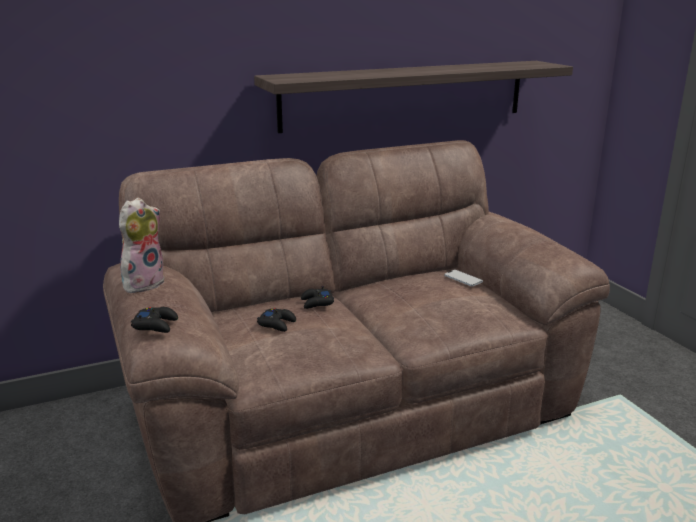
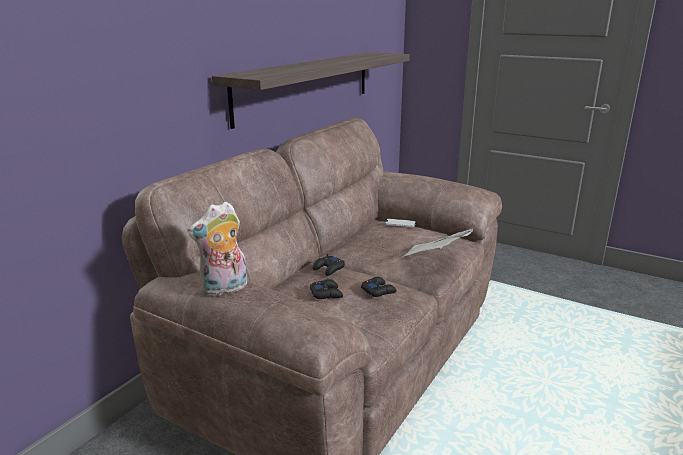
camera: 35 degrees left, 0 degrees up
plush toy [119,197,165,293] -> plush toy turned 120 degrees counterclockwise [187,201,247,296]
black game controller [131,307,178,333] -> black game controller moved to [361,277,396,297]
none -> newspaper [402,228,473,257]

